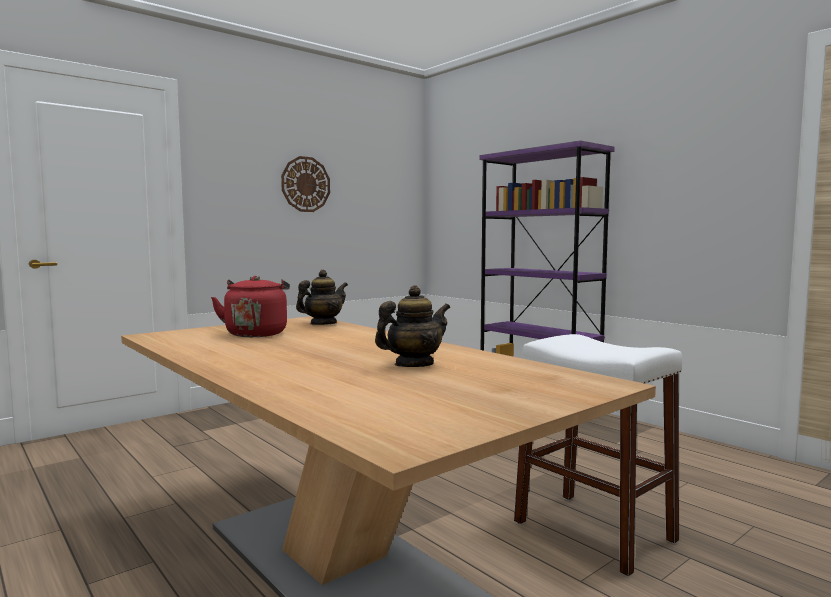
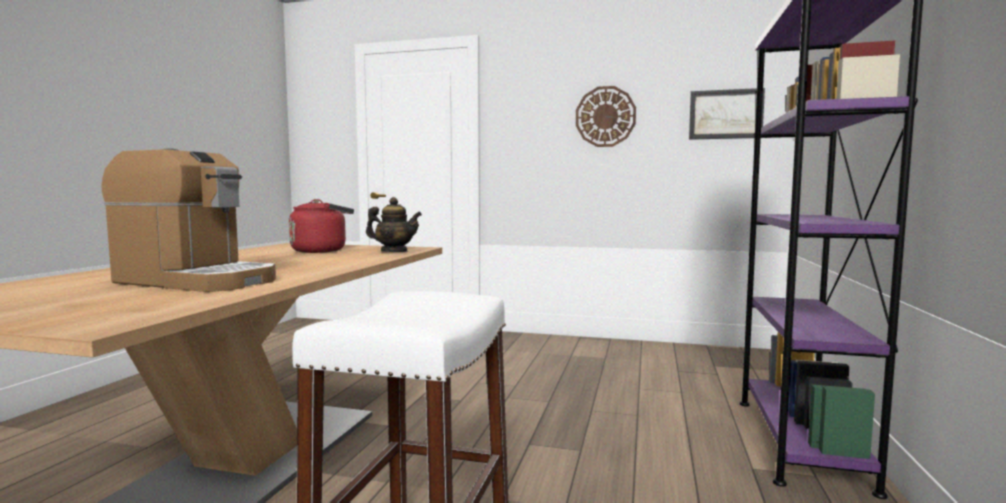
camera: 55 degrees right, 0 degrees up
teapot [375,285,450,367] -> coffee machine [101,148,276,292]
none -> picture [689,88,765,140]

